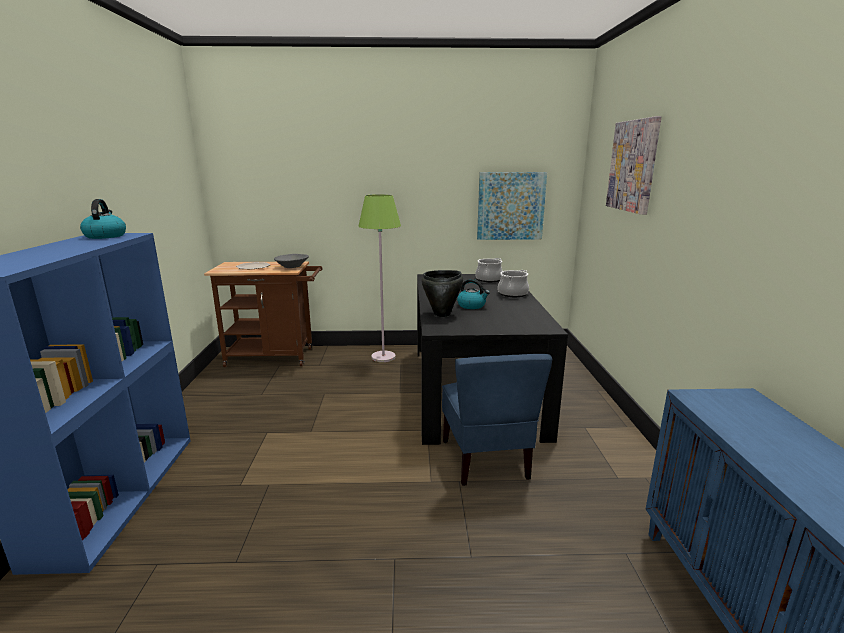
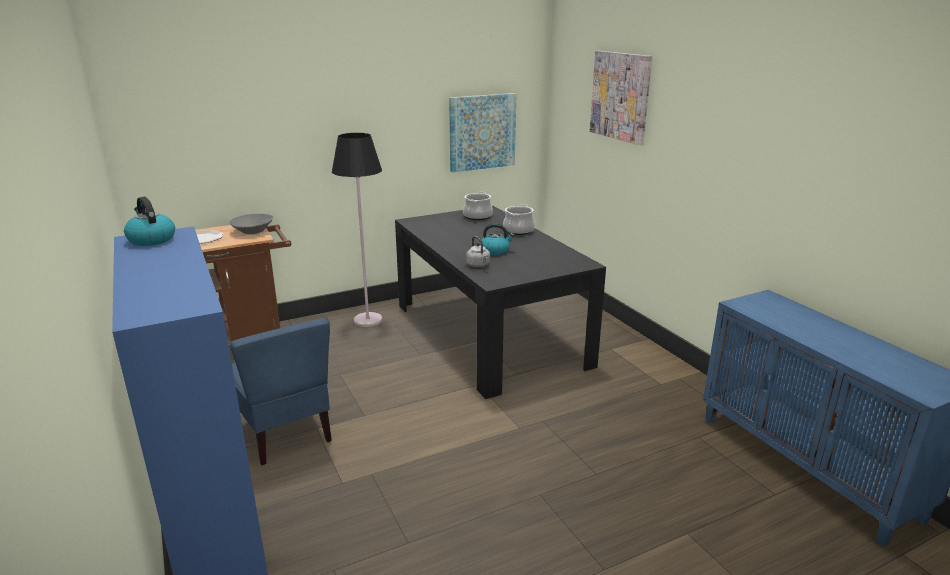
camera: 25 degrees left, 5 degrees up
green floor lamp [359,194,401,362] -> black floor lamp [332,133,382,327]
black cooking pot [421,270,463,317] -> grey kettle [466,236,490,267]
blue chair [442,354,552,486] -> blue chair moved to [230,318,332,465]

